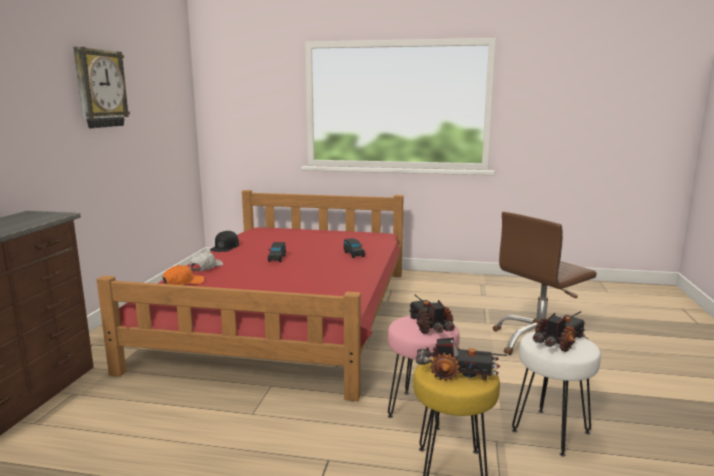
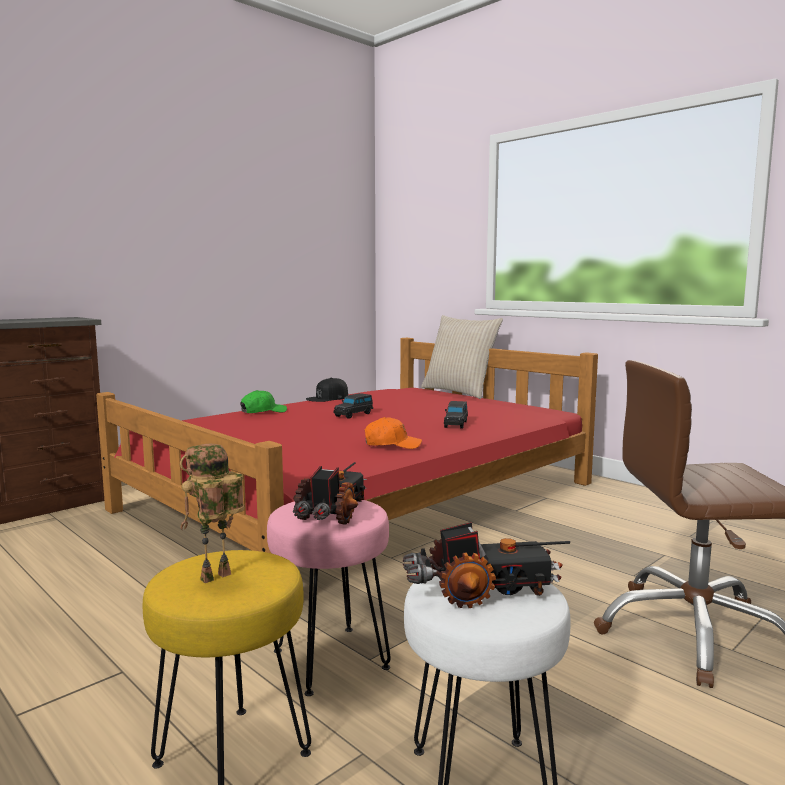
camera: 35 degrees right, 5 degrees down
wall clock [73,47,130,128] -> none
orange cap [163,265,204,285] -> orange cap moved to [365,417,422,449]
white cap [190,251,223,271] -> green cap [240,390,287,413]
toy truck [416,337,507,381] -> toy robot [180,444,244,583]
none -> beige pillow [421,315,503,399]

